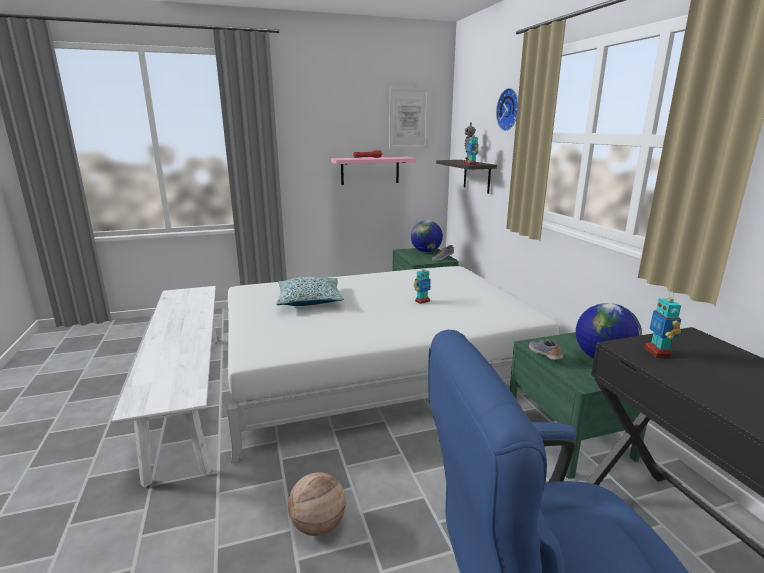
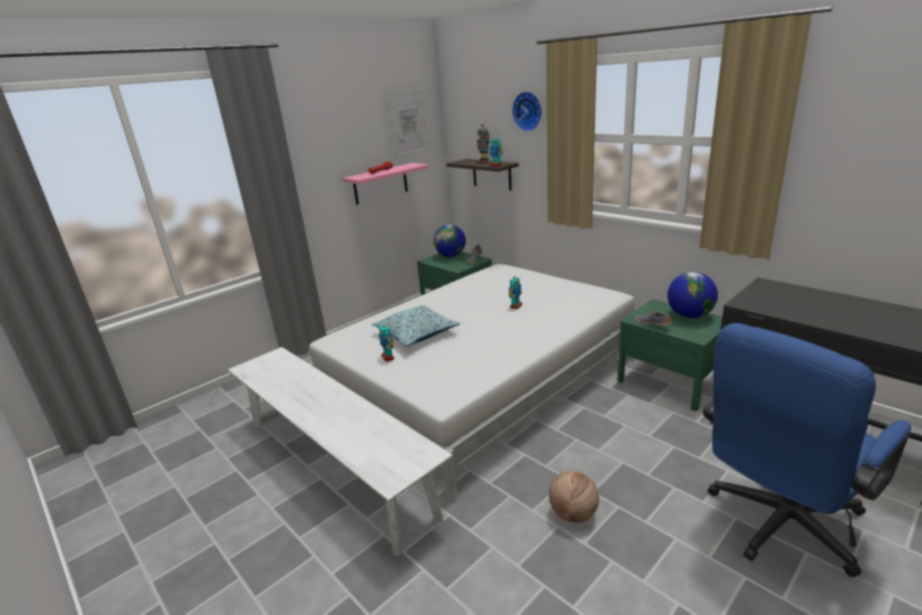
camera: 25 degrees left, 5 degrees up
toy robot [645,291,681,358] -> toy robot moved to [379,321,394,362]

